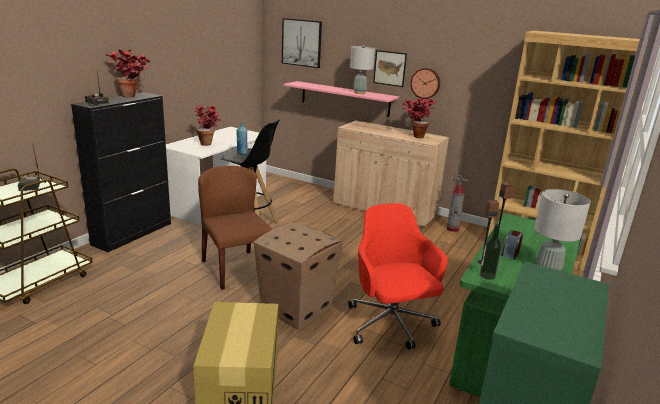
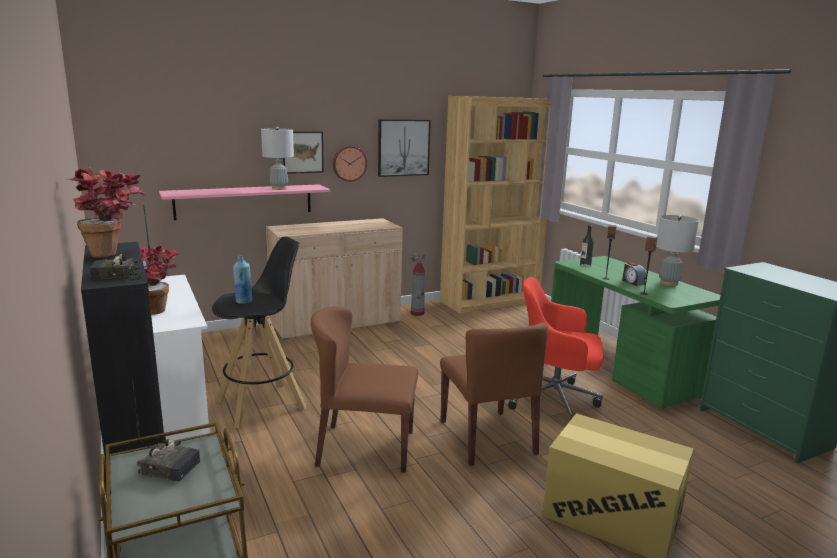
camera: 55 degrees left, 5 degrees down
cardboard box [253,222,343,330] -> brown chair [440,323,548,466]
picture [282,18,322,68] -> picture moved to [378,119,431,177]
potted plant [402,98,437,138] -> none
bottle [480,224,502,280] -> bottle moved to [580,225,594,267]

